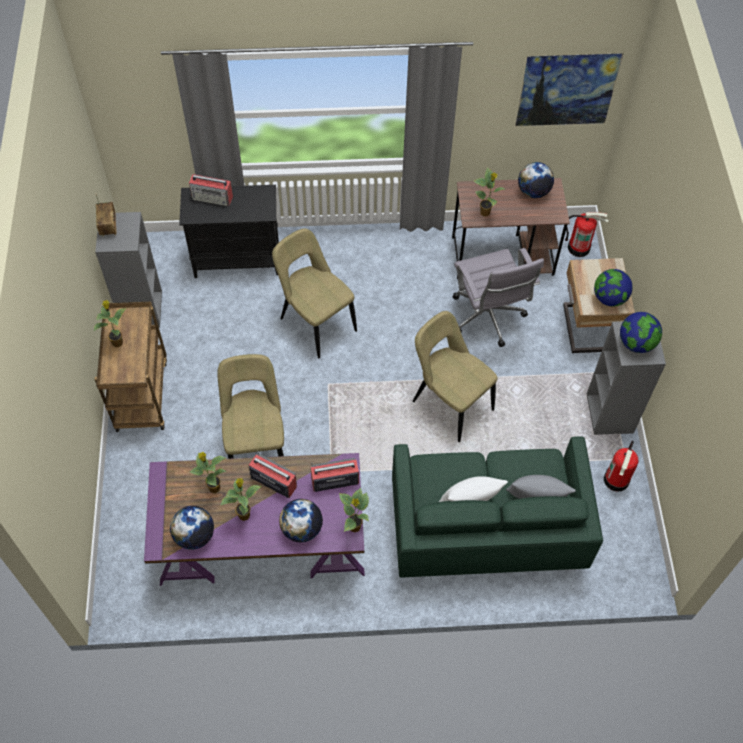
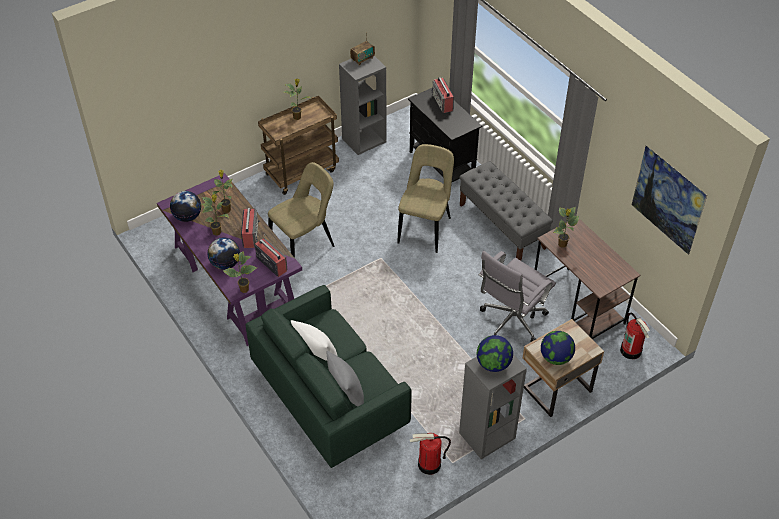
camera: 60 degrees right, 10 degrees down
beige chair [413,311,498,442] -> none
globe [518,162,554,198] -> none
none -> grey bench [459,161,553,261]

